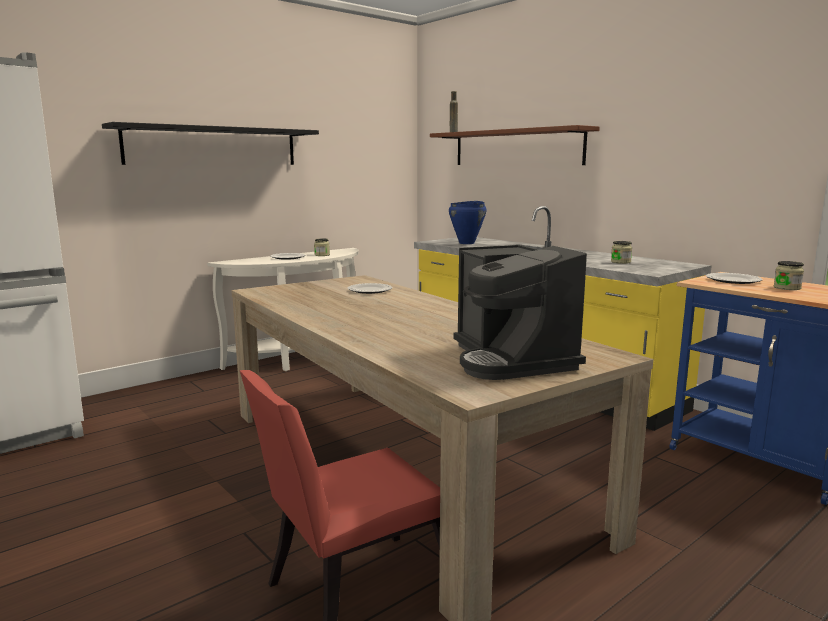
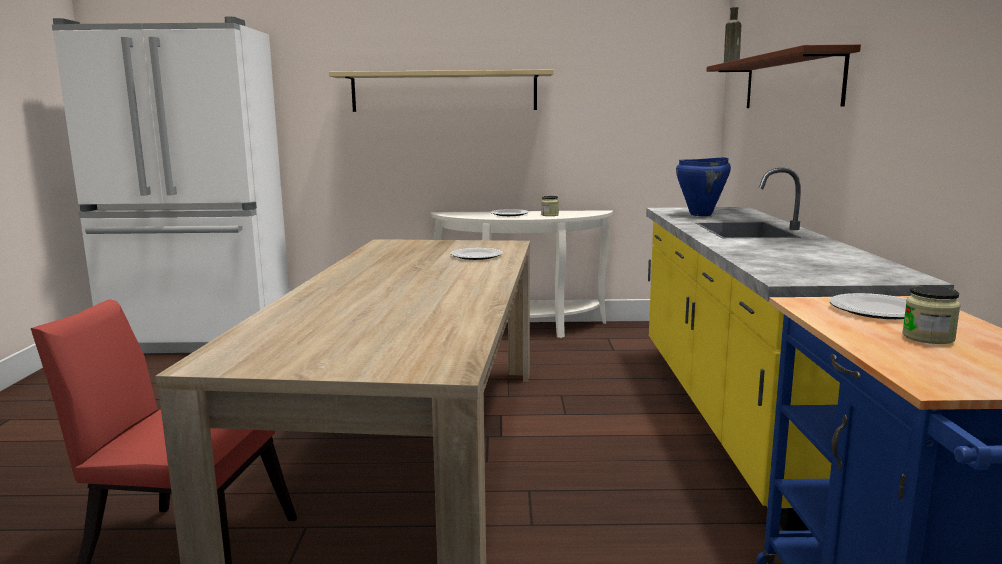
camera: 40 degrees right, 0 degrees up
black shelf [102,122,319,165] -> beige shelf [329,69,554,112]
coffee machine [453,245,587,380] -> none
jar [611,241,632,264] -> none

